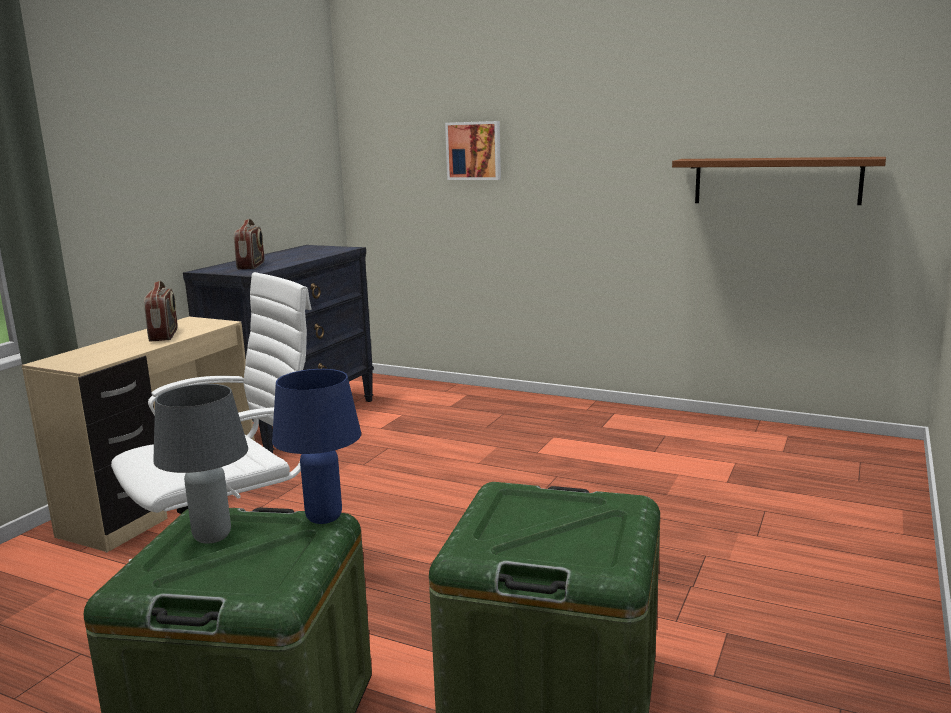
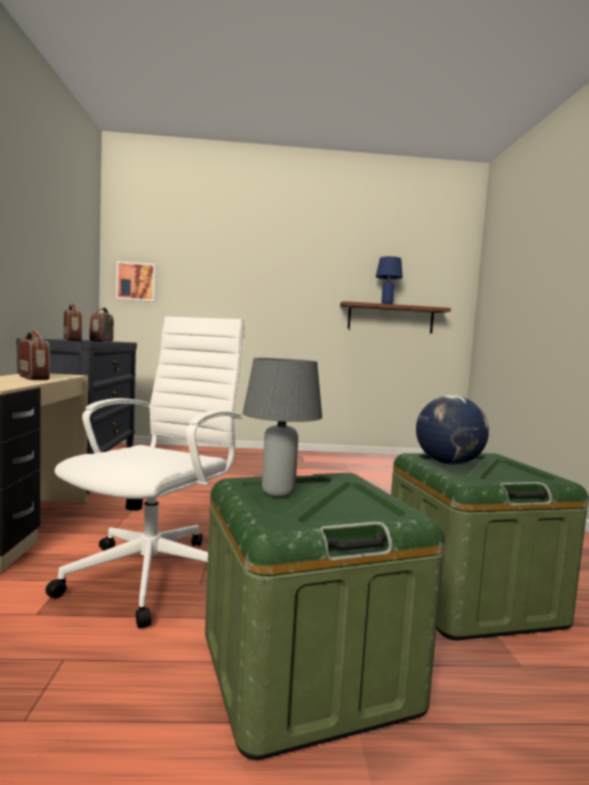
camera: 30 degrees left, 10 degrees down
blue table lamp [272,369,361,524] -> blue table lamp moved to [376,256,403,304]
picture [445,121,501,180] -> picture moved to [116,261,156,302]
none -> radio [89,307,114,342]
none -> globe [416,395,489,465]

